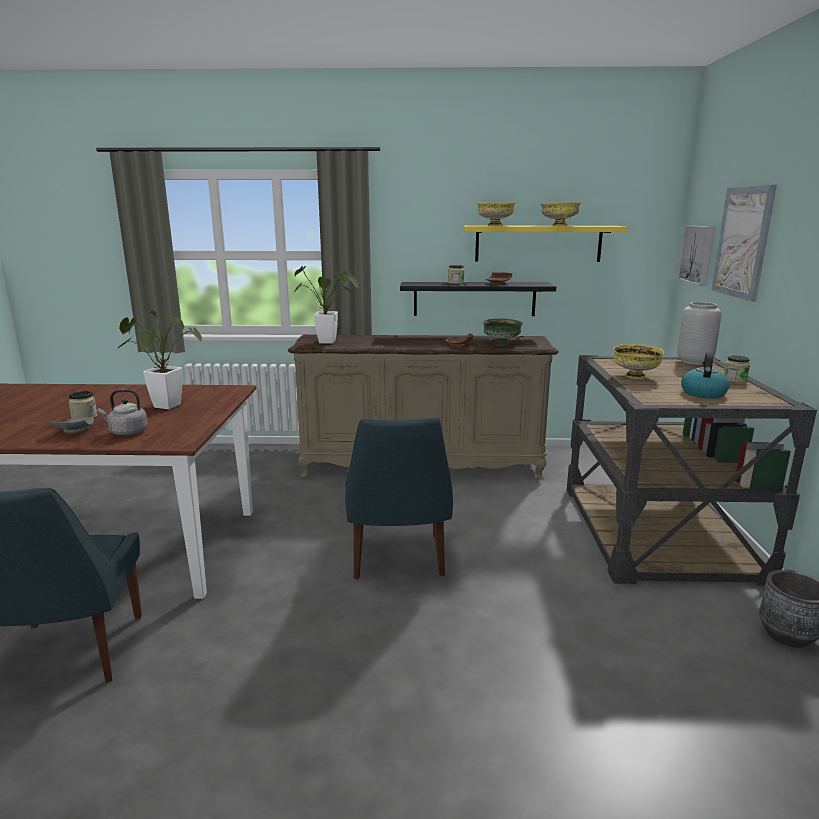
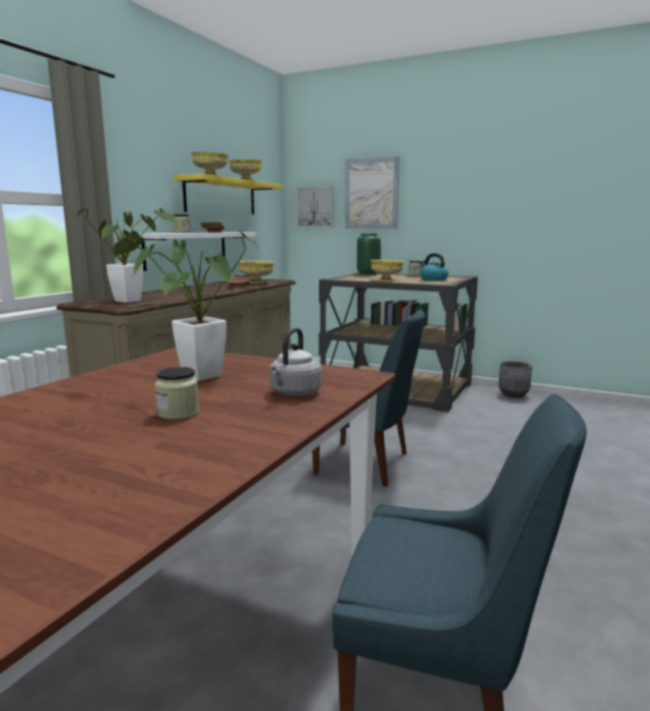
camera: 65 degrees left, 5 degrees down
grey plate [49,416,94,433] -> none
black shelf [400,282,556,316] -> white shelf [139,232,256,271]
green bowl [483,319,523,346] -> yellow bowl [239,261,275,283]
grey vase [677,302,721,365] -> green vase [357,234,381,275]

